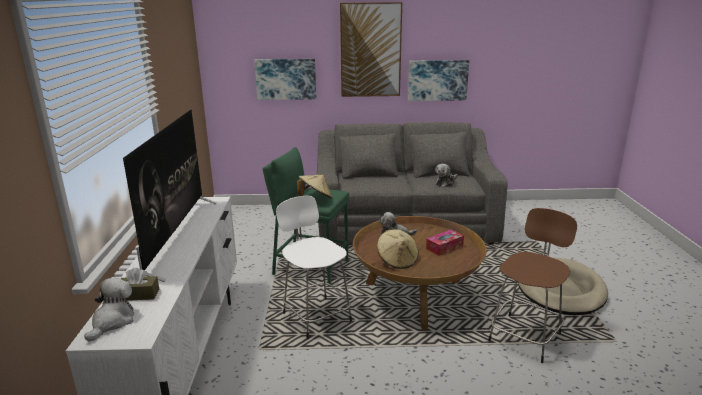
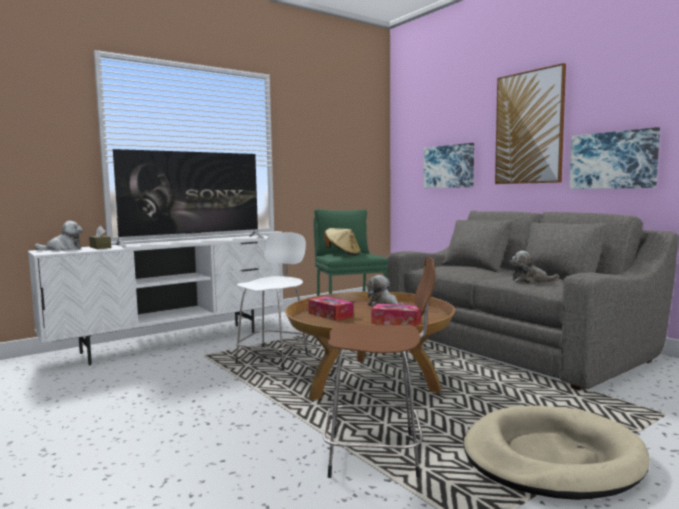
camera: 55 degrees right, 15 degrees down
beige hat [377,229,419,269] -> tissue box [308,296,353,321]

